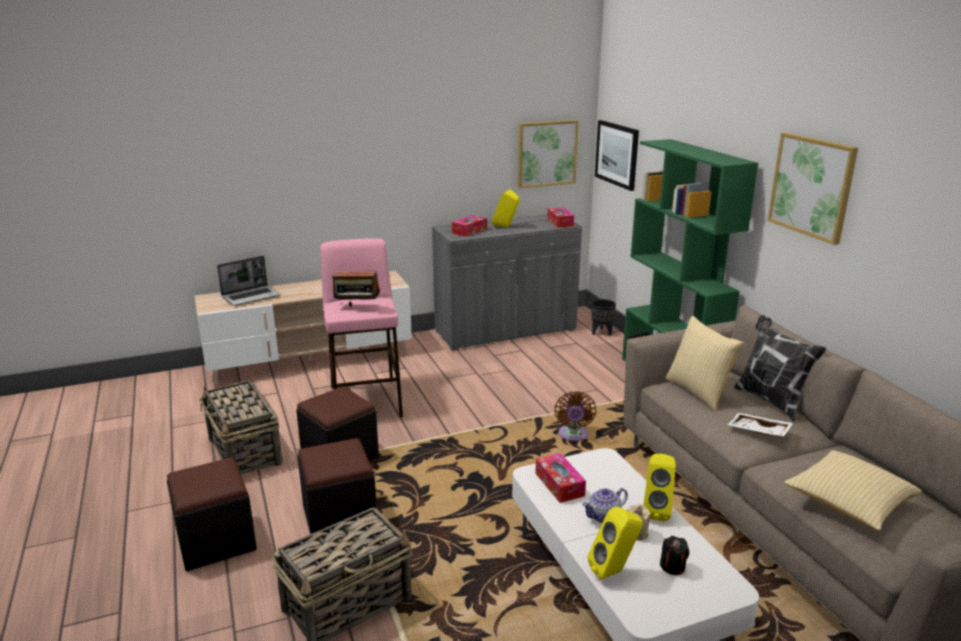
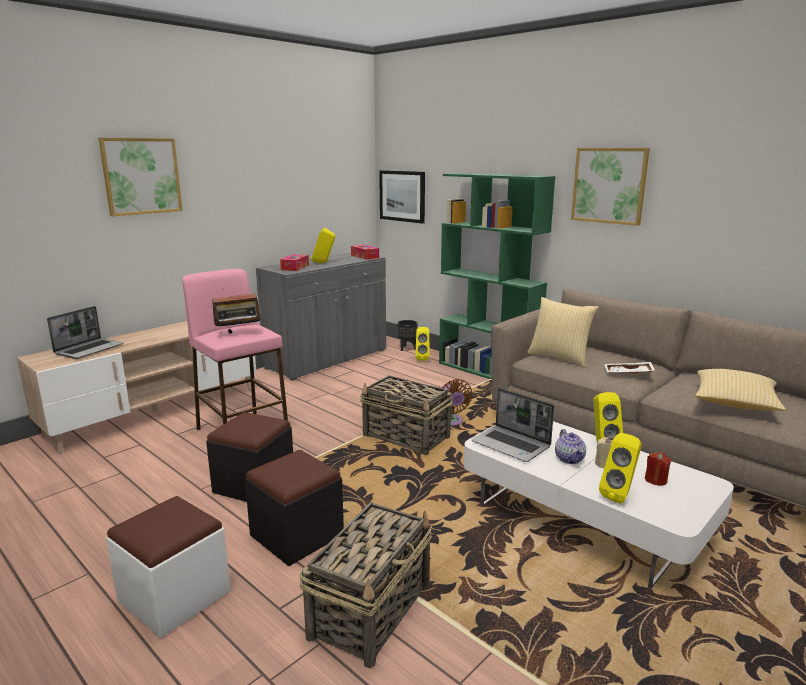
camera: 25 degrees left, 5 degrees down
black ottoman [167,458,257,571] -> white ottoman [106,496,231,638]
basket [199,380,282,474] -> basket moved to [360,375,453,455]
picture [518,120,578,188] -> picture moved to [98,138,183,216]
tissue box [535,453,586,503] -> laptop [471,388,554,462]
teapot [582,488,628,523] -> teapot turned 45 degrees counterclockwise [555,429,586,464]
black candle [660,536,689,575] -> red candle [645,452,671,486]
pillow [734,315,827,421] -> none
none -> yellow speaker [415,327,430,361]

